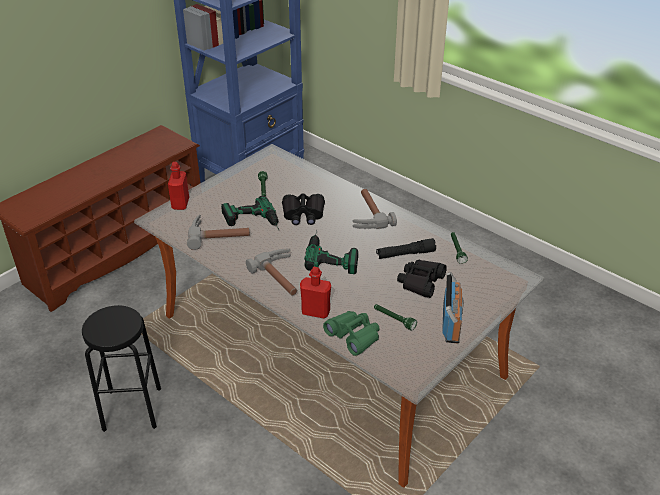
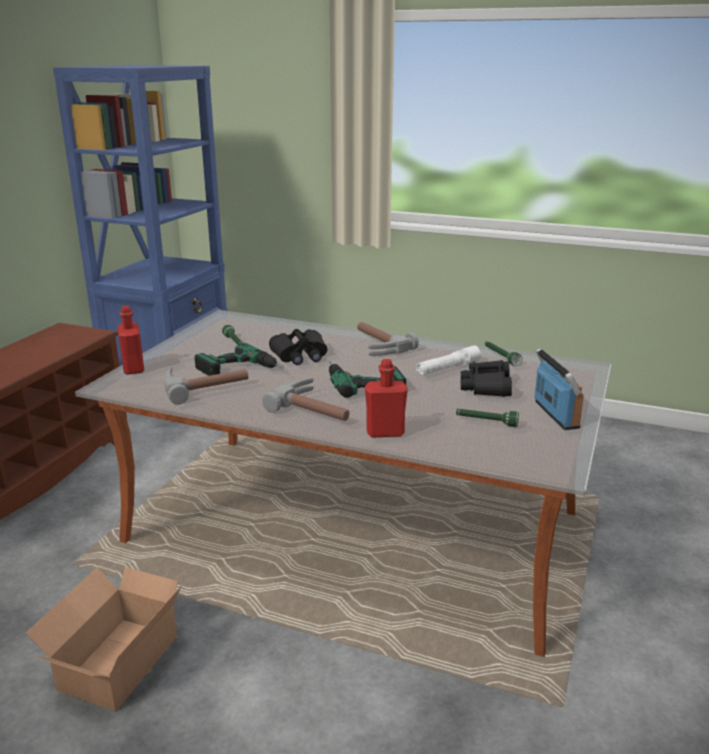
camera: 20 degrees left, 15 degrees down
black stool [82,305,161,432] -> cardboard box [26,567,182,711]
green binoculars [323,311,380,356] -> none
black flashlight [376,238,436,259] -> white flashlight [416,346,481,375]

